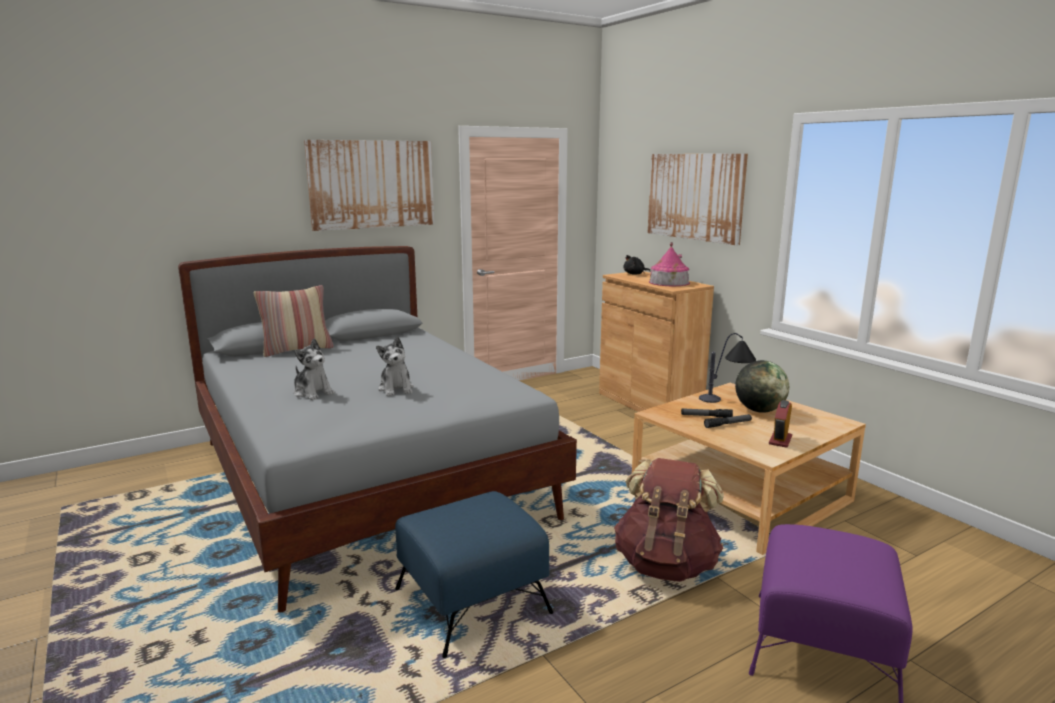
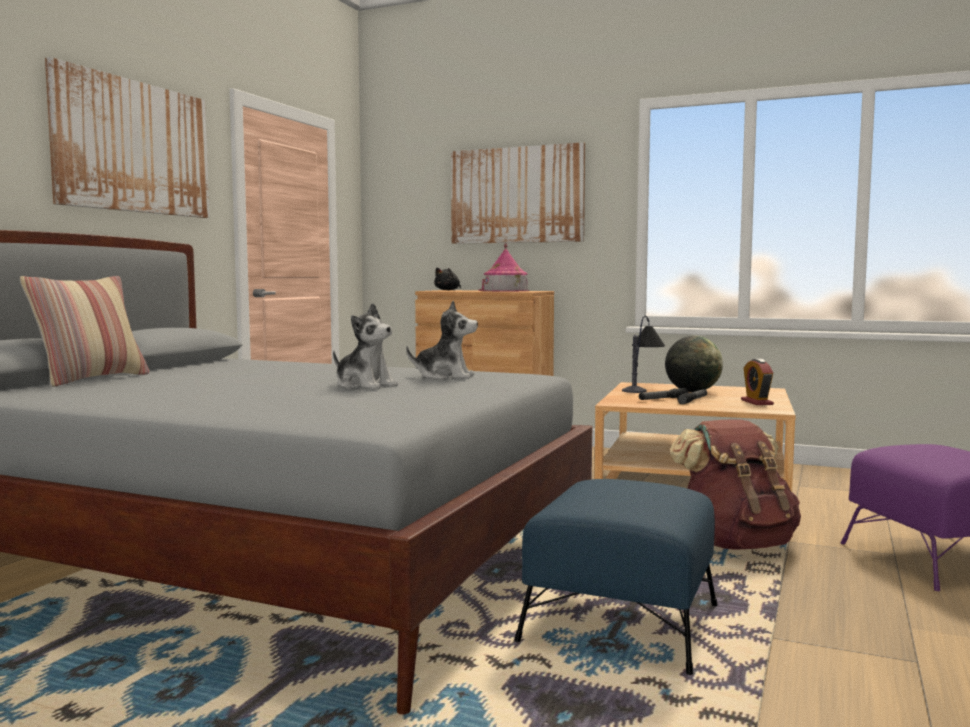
camera: 35 degrees left, 10 degrees down
plush toy [294,339,335,400] -> plush toy moved to [406,301,478,380]

